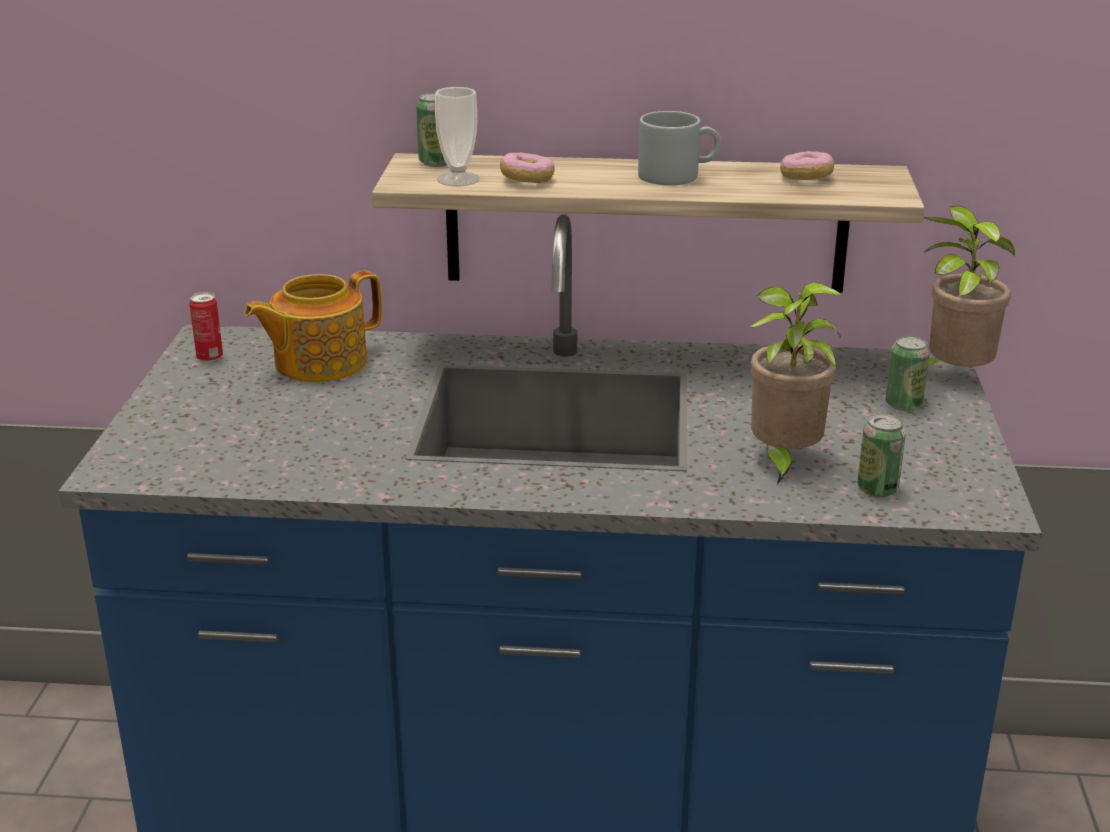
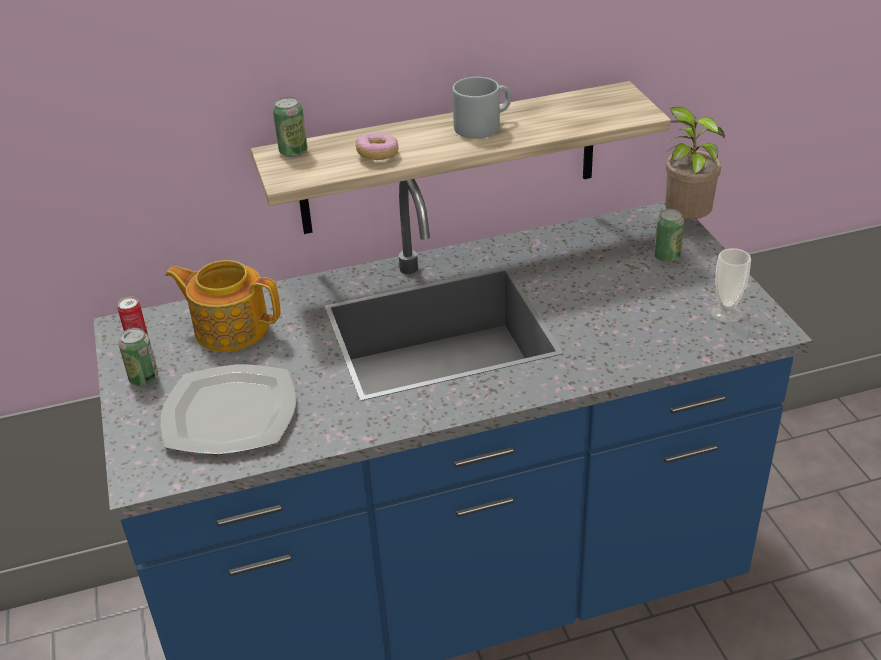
camera: 20 degrees left, 10 degrees up
teapot [244,271,382,382] -> teapot turned 75 degrees clockwise [165,260,281,352]
cup [435,87,480,186] -> cup moved to [710,248,751,323]
potted plant [749,282,842,485] -> none
donut [780,151,834,180] -> none
can [857,413,906,497] -> can moved to [119,328,158,386]
none -> plate [161,364,296,455]

